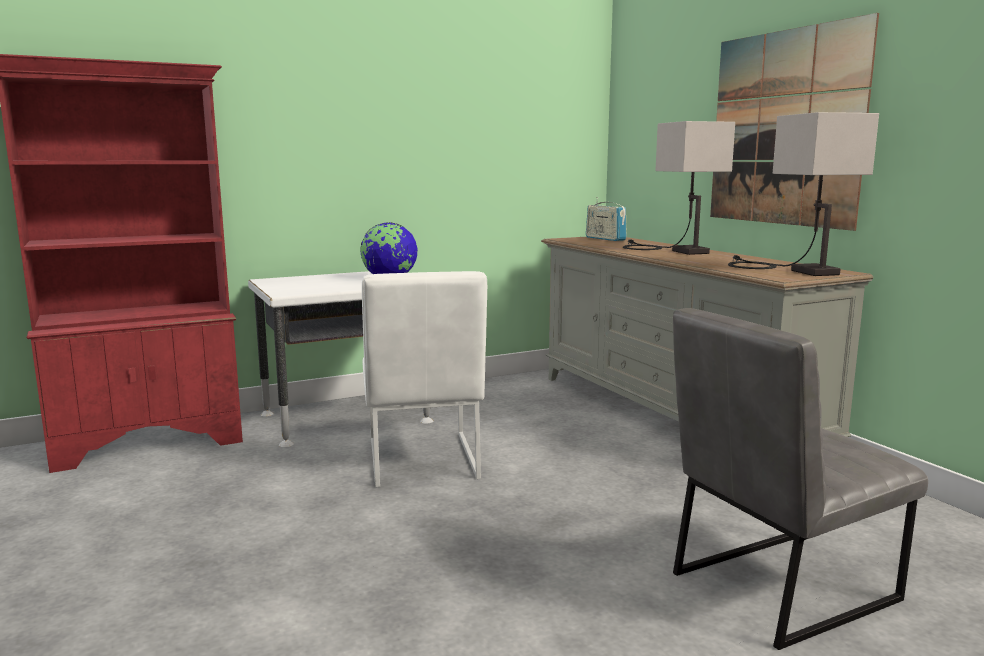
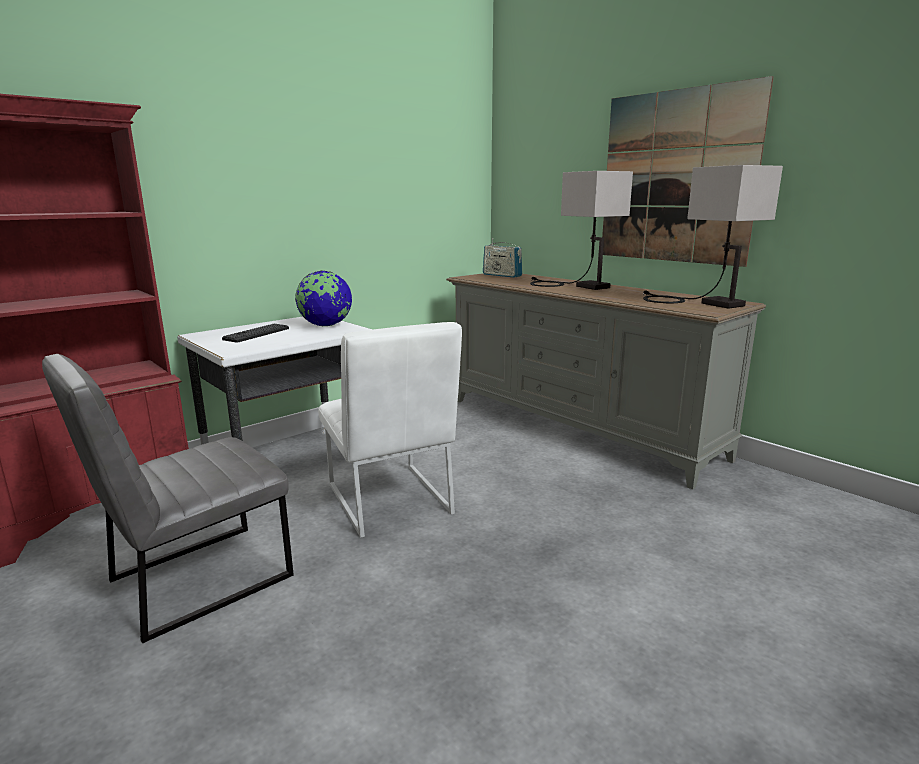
camera: 15 degrees left, 5 degrees up
grey chair [673,308,928,650] -> grey chair moved to [42,354,294,643]
none -> keyboard [222,324,289,343]

